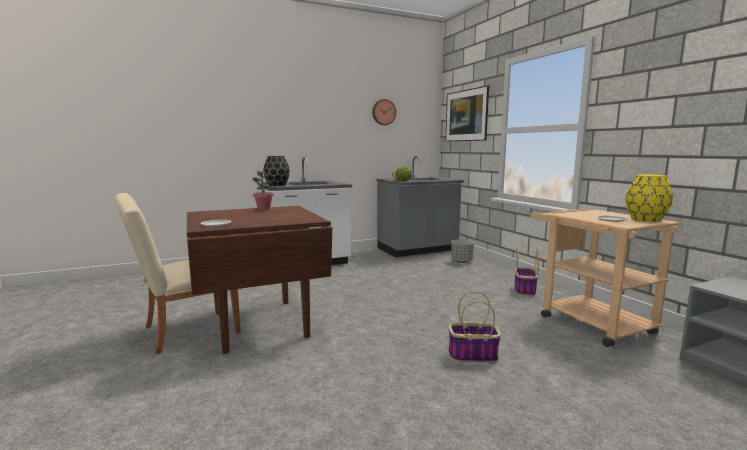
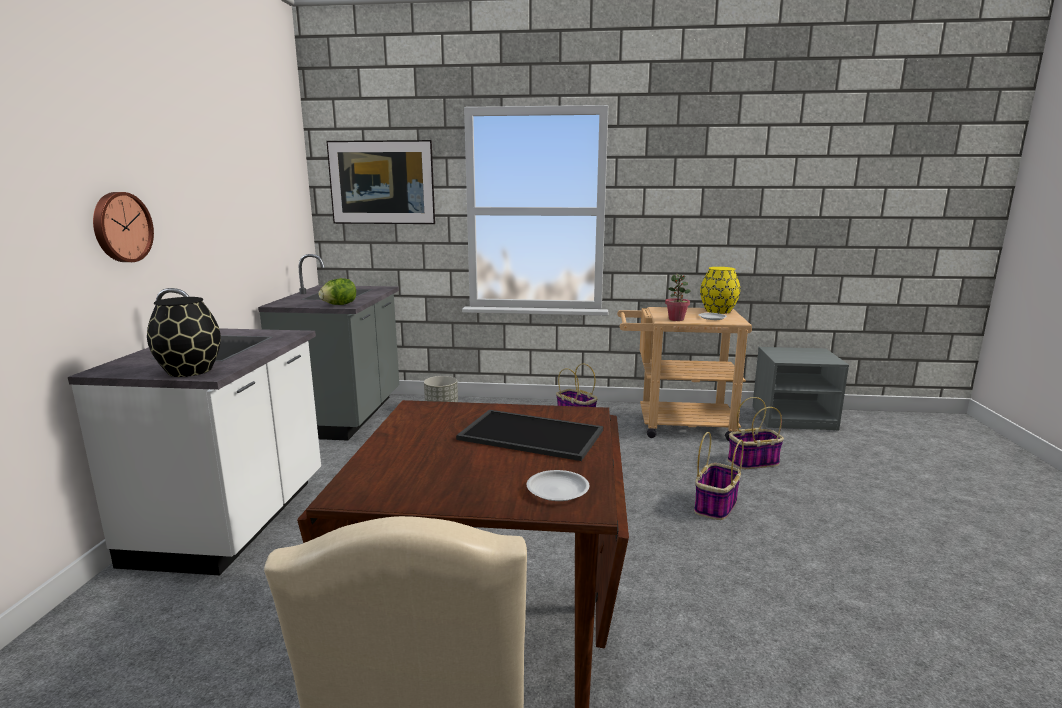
camera: 60 degrees left, 5 degrees up
potted plant [252,171,274,210] -> potted plant moved to [665,274,691,321]
wall clock [372,99,396,125] -> wall clock moved to [93,192,154,262]
none -> tray [456,410,603,461]
none -> basket [728,397,784,469]

